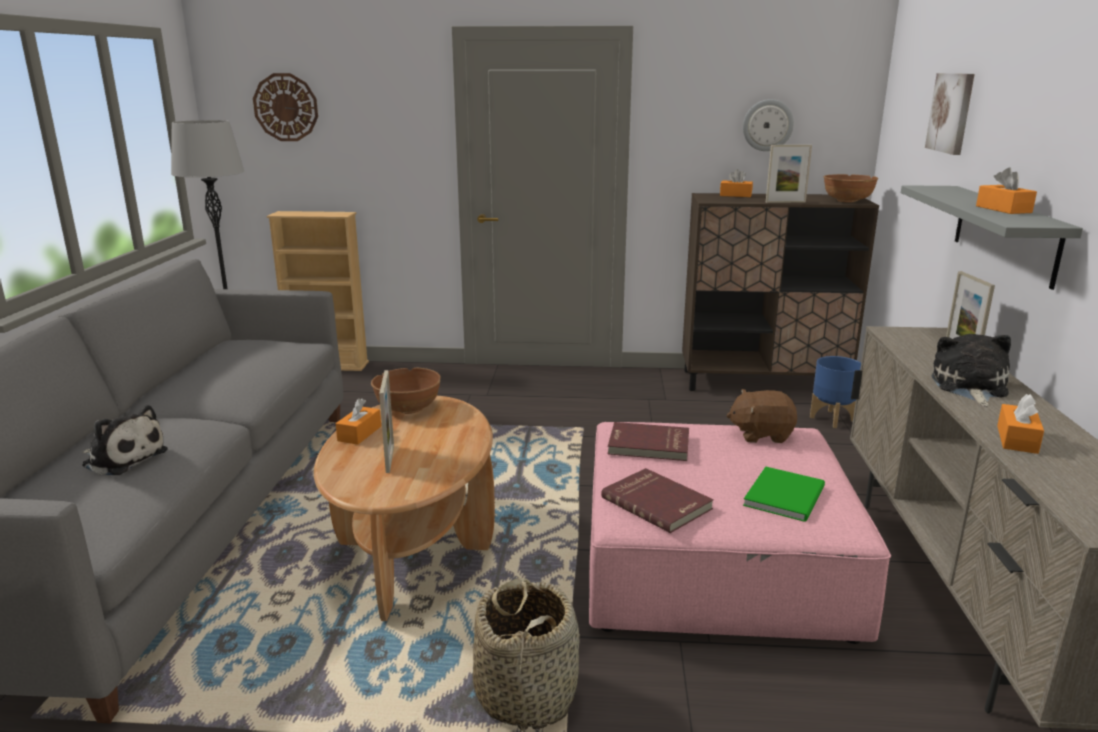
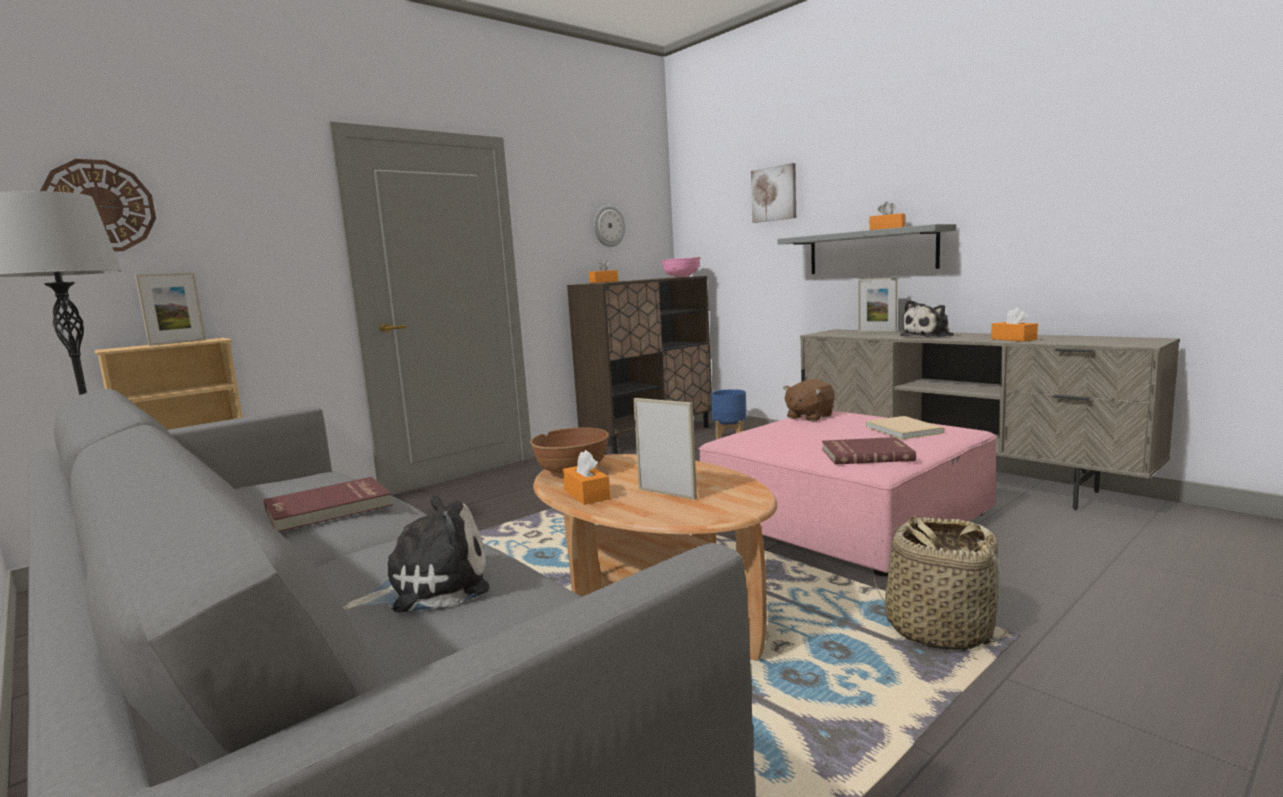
camera: 45 degrees left, 10 degrees down
red book [608,422,689,461] -> red book moved to [264,477,393,532]
green book [743,466,825,522] -> beige book [866,416,945,439]
picture frame [766,145,812,203] -> picture frame moved to [135,273,206,346]
brown bowl [824,174,878,203] -> pink bowl [661,257,701,277]
plush toy [932,334,1011,407] -> plush toy turned 90 degrees counterclockwise [900,300,954,337]

